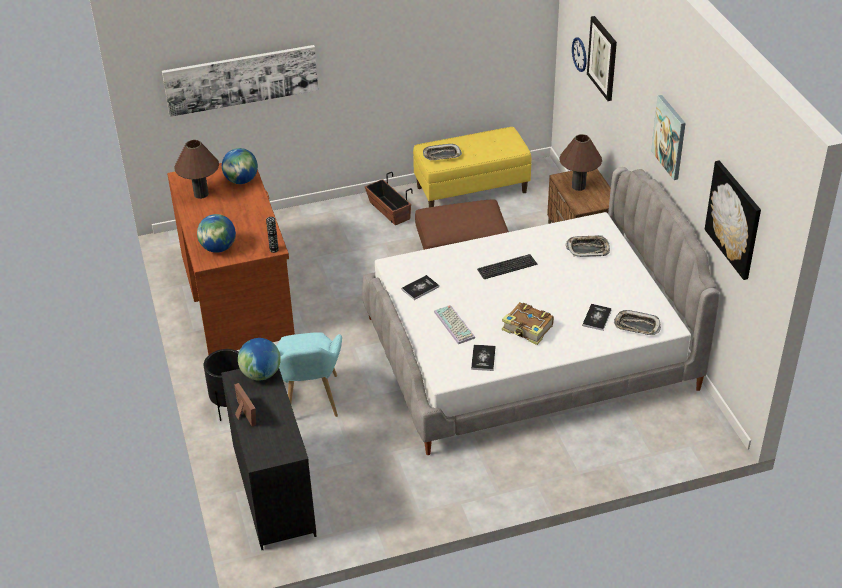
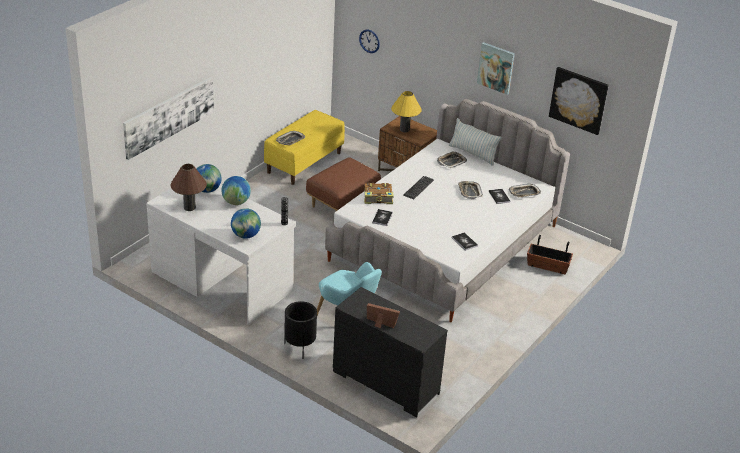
camera: 40 degrees left, 5 degrees down
brown desk [167,163,295,355] -> white desk [146,185,296,325]
globe [238,338,281,381] -> globe moved to [221,176,251,205]
planter [365,172,413,225] -> planter moved to [527,235,573,275]
keyboard [434,305,475,344] -> none
book [502,302,554,345] -> book moved to [364,183,394,204]
brown table lamp [559,134,602,191] -> yellow table lamp [391,91,421,132]
picture [587,16,617,101] -> none
none -> pillow [449,118,502,166]
none -> tray [458,181,483,199]

